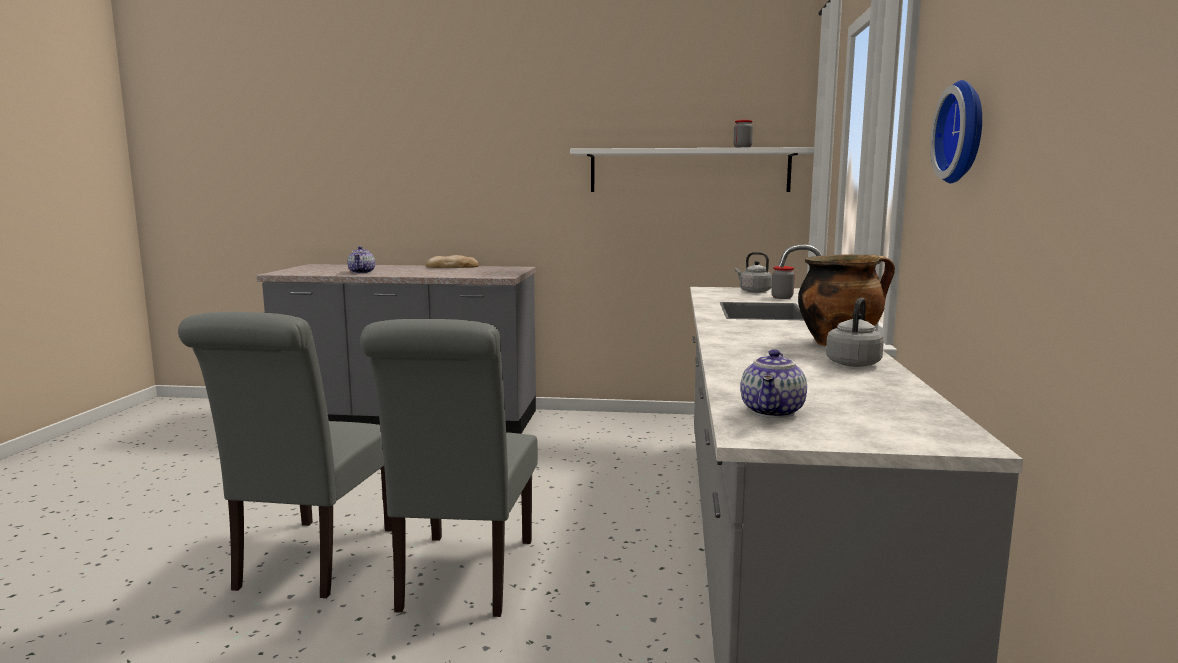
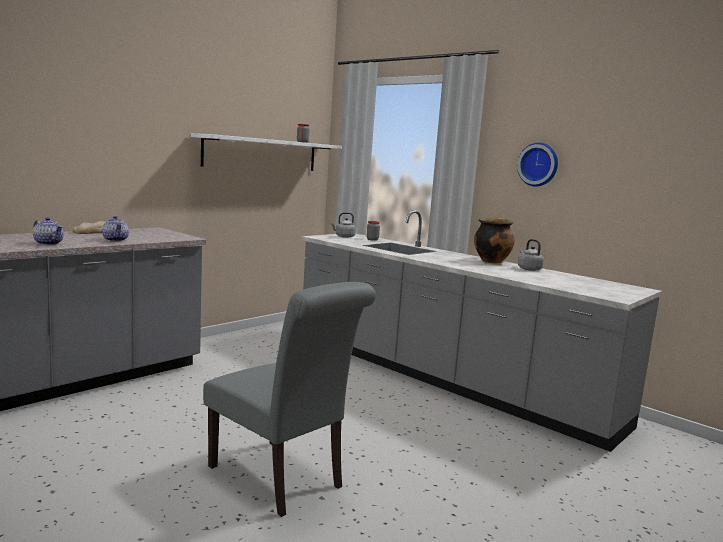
camera: 55 degrees left, 0 degrees up
grey chair [360,319,538,617] -> none
teapot [741,349,807,418] -> teapot moved to [102,216,129,242]

